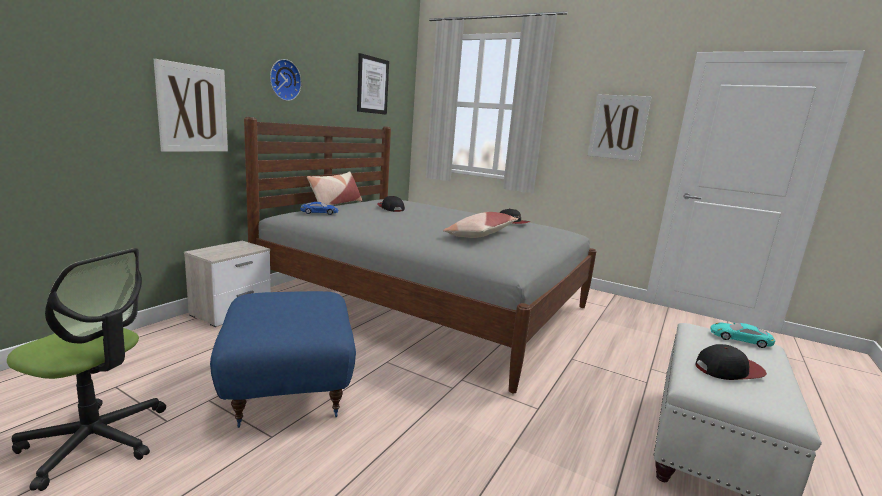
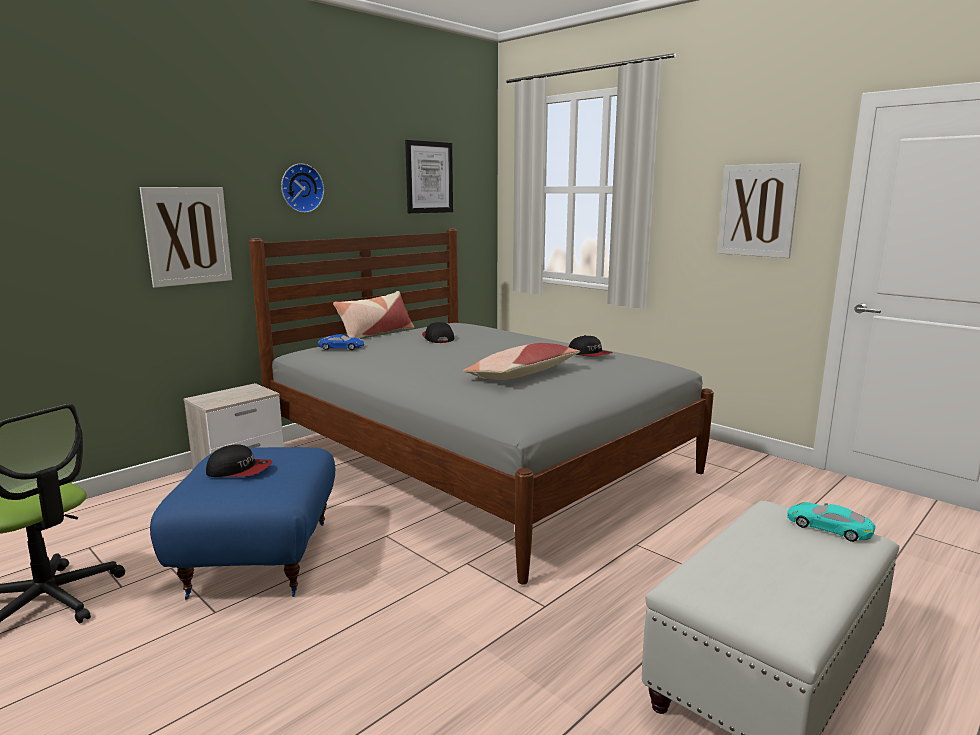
camera: 15 degrees right, 0 degrees up
cap [695,344,767,380] -> cap moved to [206,444,273,477]

